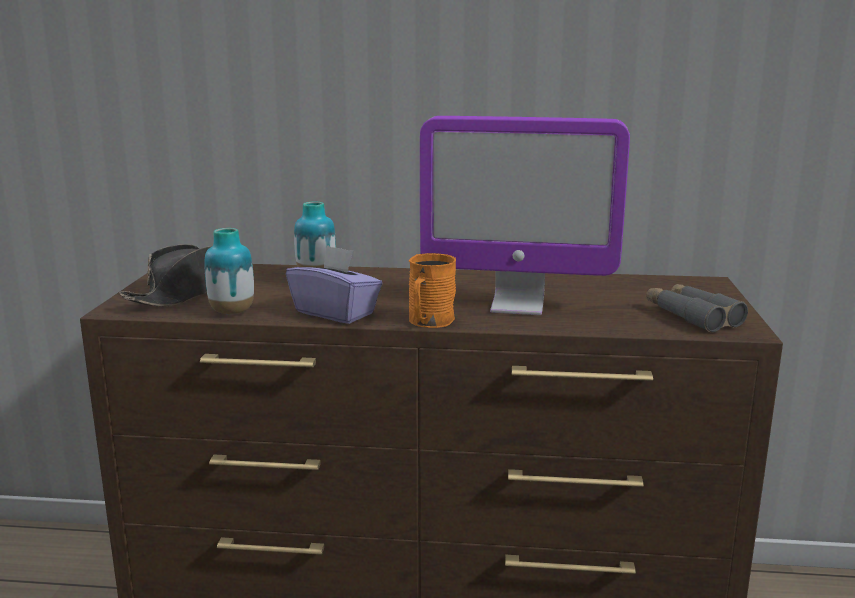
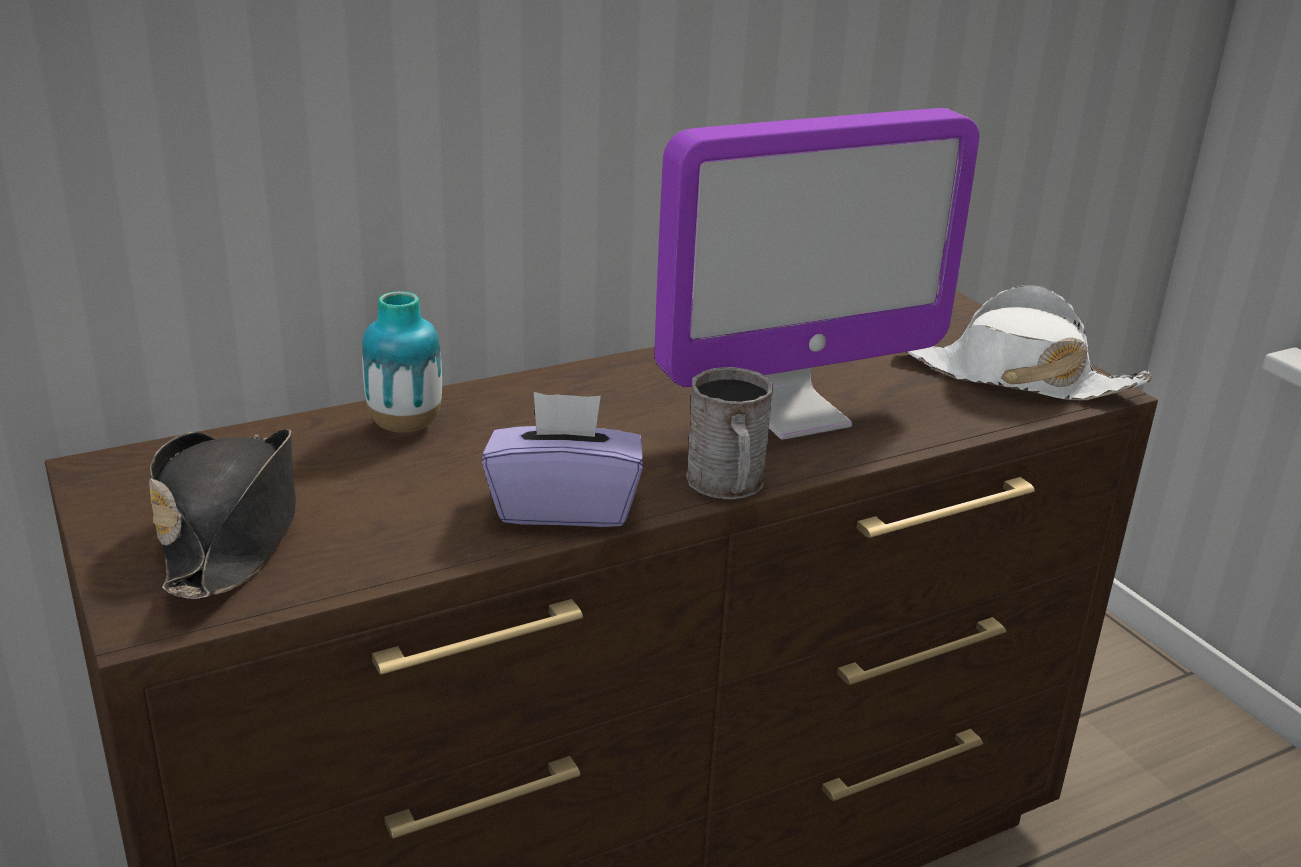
camera: 35 degrees left, 10 degrees up
vase [205,228,254,314] -> none
orange mug [409,253,456,328] -> grey mug [686,367,773,499]
grey binoculars [646,284,748,332] -> white hat [906,285,1151,401]

